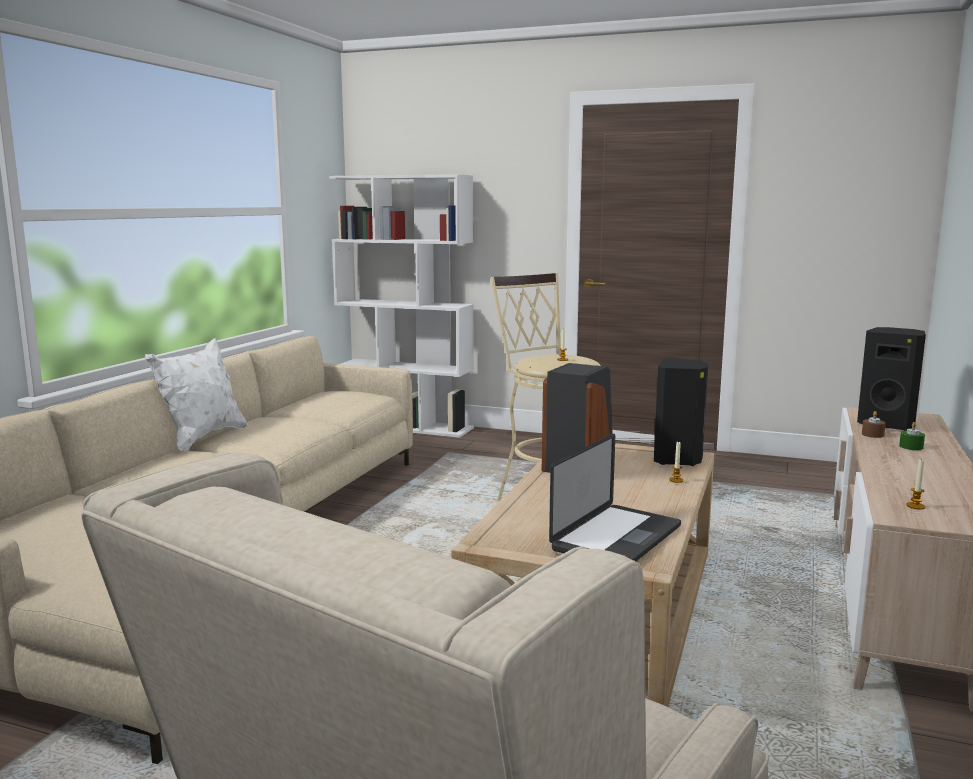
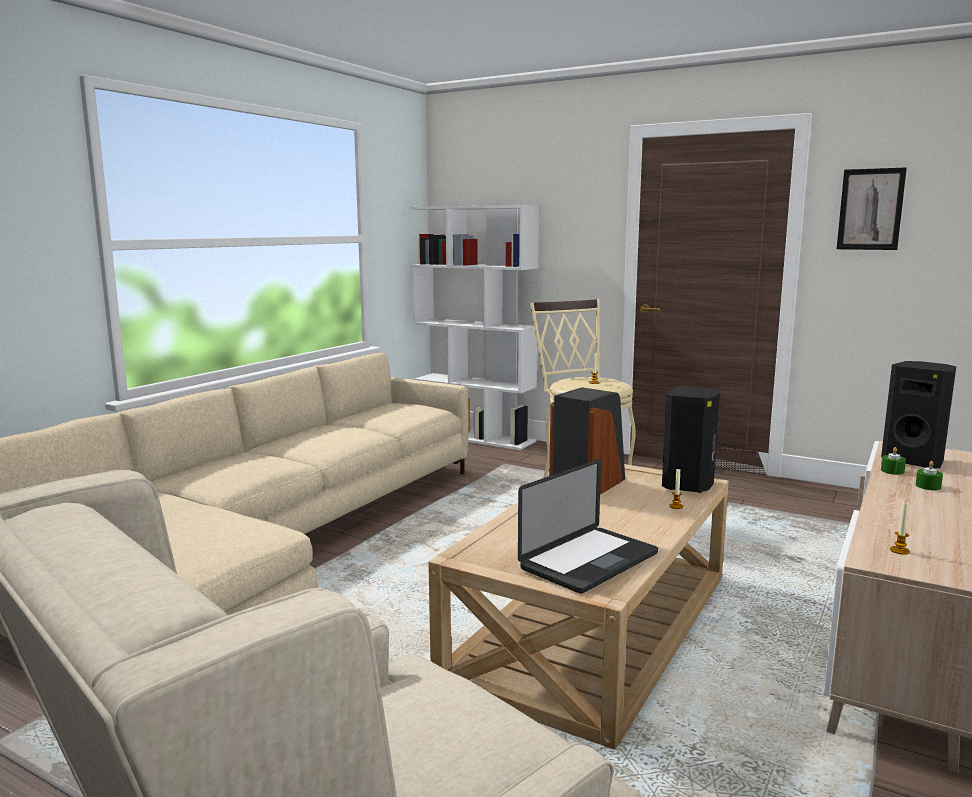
camera: 10 degrees right, 0 degrees up
white pillow [145,338,248,451] -> none
brown candle [862,411,886,438] -> green candle [881,447,906,475]
none -> picture [837,167,907,250]

